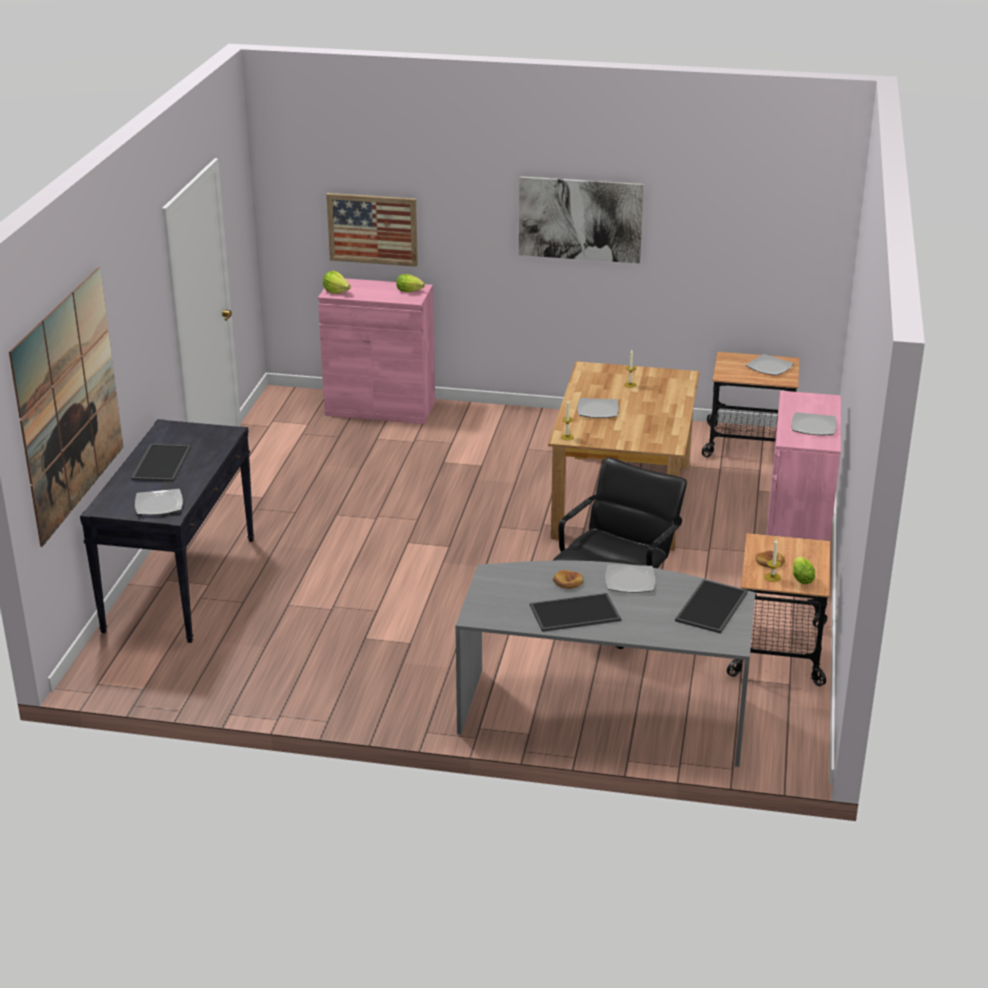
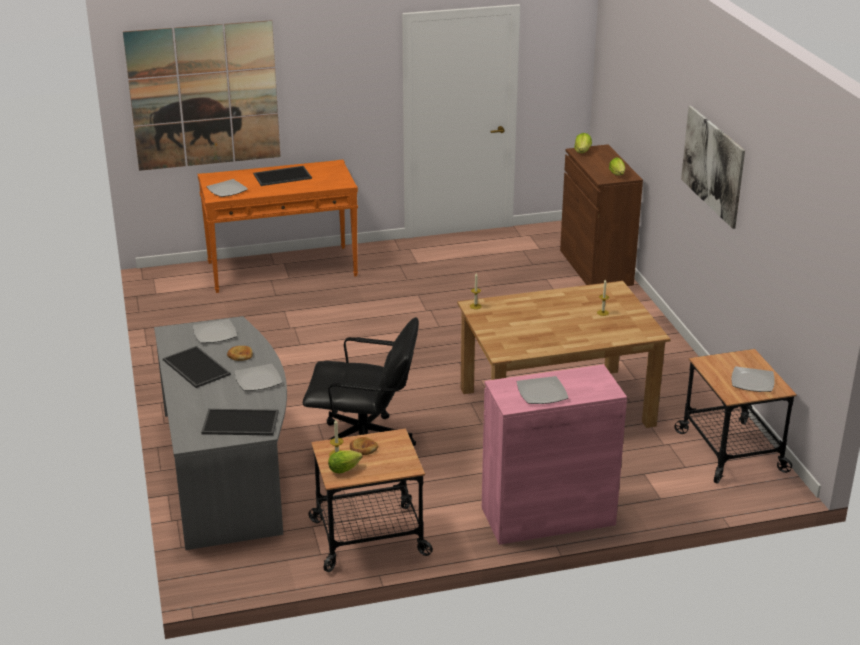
camera: 65 degrees right, 0 degrees up
black console table [80,419,254,643] -> orange console table [198,160,358,293]
pink cabinet [318,278,435,424] -> brown cabinet [560,144,643,286]
picture [326,193,418,267] -> none
plate [577,398,619,418] -> plate moved to [193,319,237,343]

